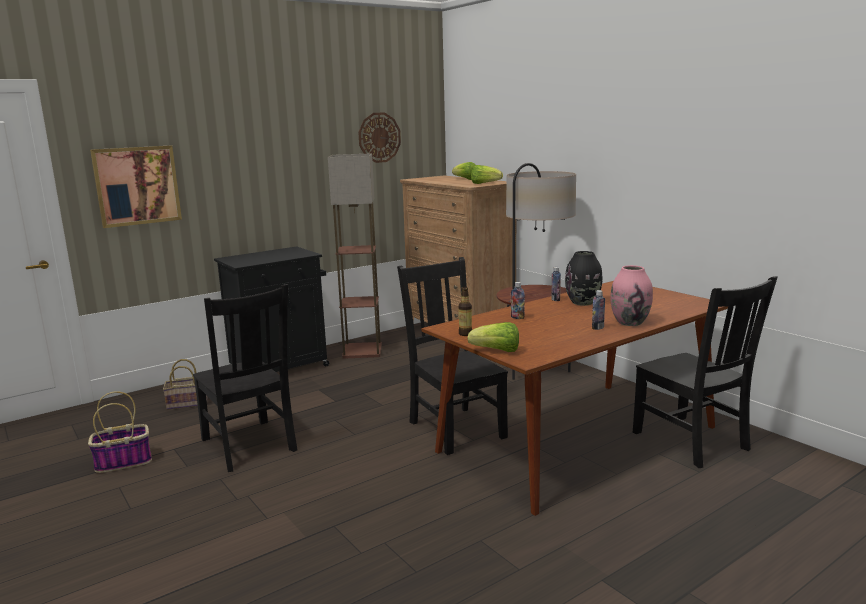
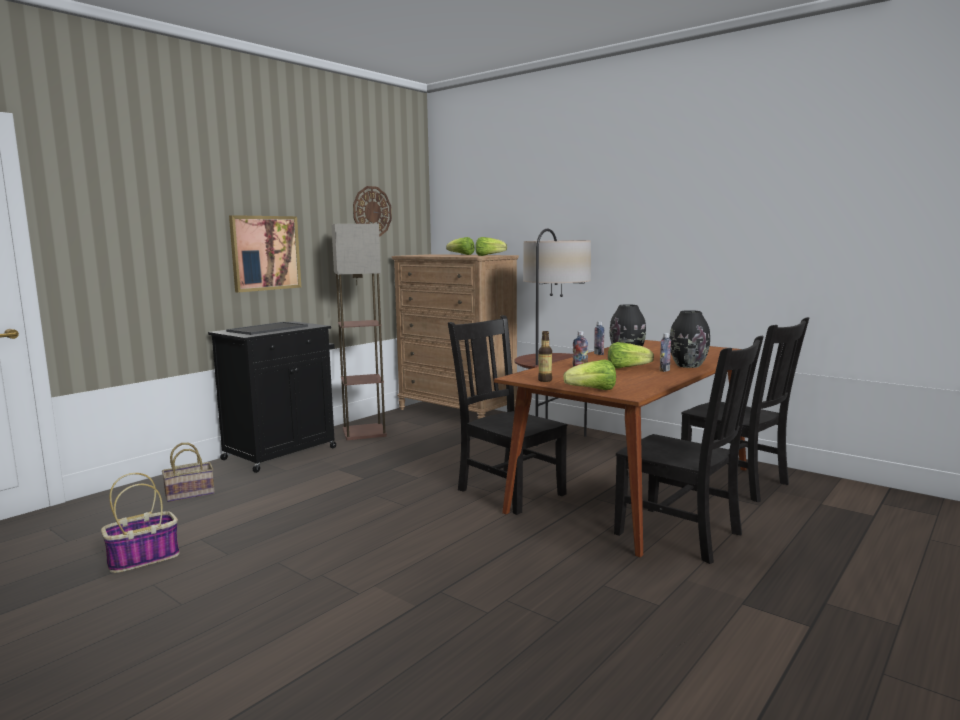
camera: 15 degrees left, 5 degrees down
picture [90,146,182,228] -> picture moved to [229,215,301,292]
black chair [193,284,297,472] -> black chair moved to [614,336,764,564]
pink vase [610,265,653,326] -> black vase [670,310,710,368]
none -> tray [226,322,308,335]
none -> lettuce [608,342,654,368]

